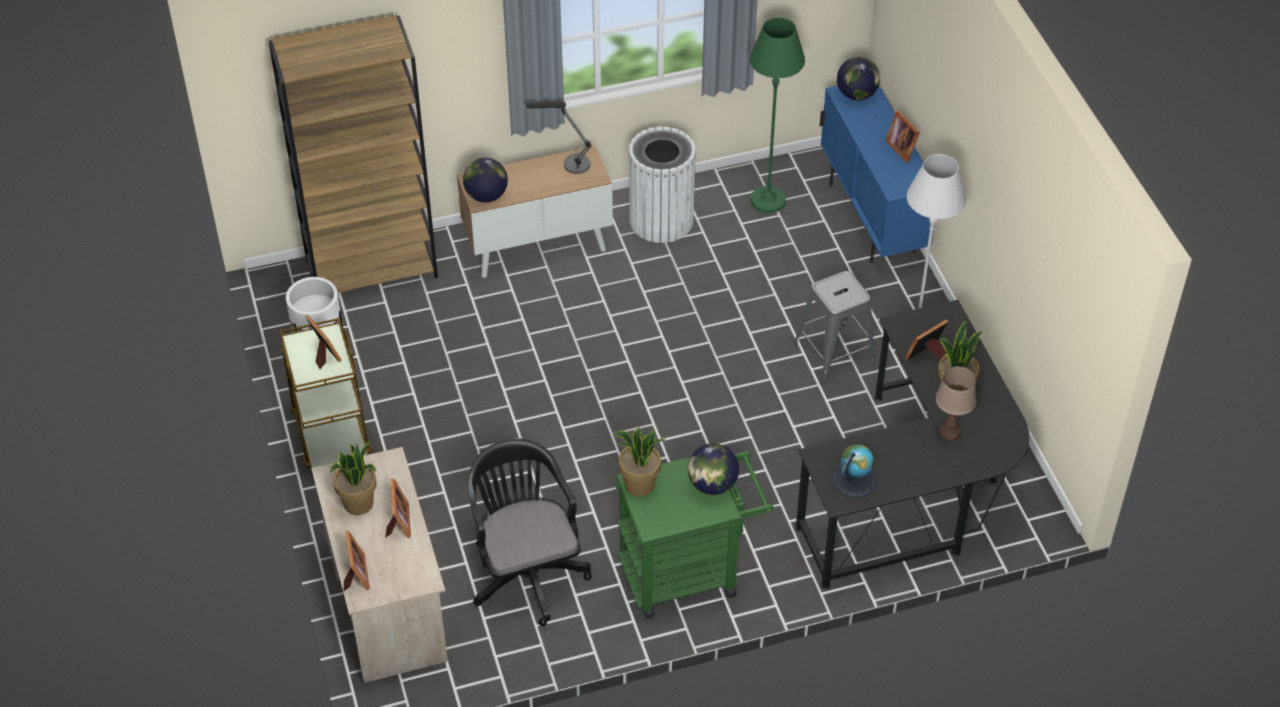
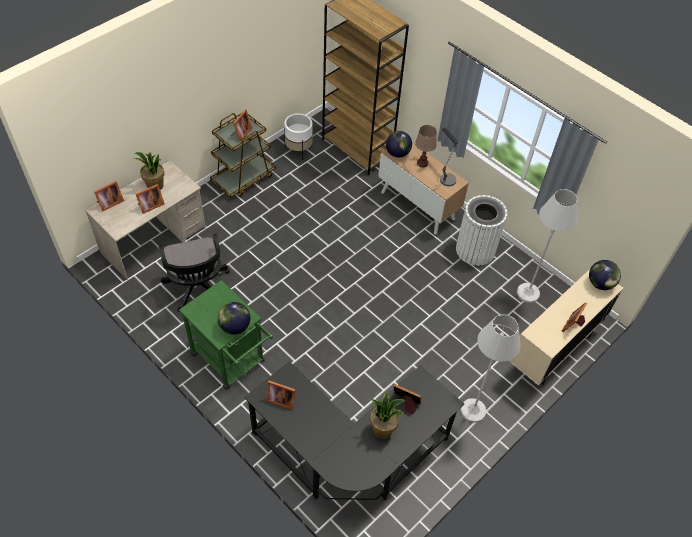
camera: 60 degrees right, 5 degrees up
black office chair [468,438,592,626] -> black office chair turned 120 degrees clockwise [159,234,229,312]
potted plant [612,427,665,496] -> none
green floor lamp [749,17,805,213] -> white floor lamp [517,189,578,303]
grey stool [794,271,876,383] -> none
blue cabinet [819,86,934,263] -> beige cabinet [509,268,623,386]
globe [832,445,878,498] -> picture frame [266,381,295,410]
brown table lamp [936,366,976,441] -> brown table lamp moved to [415,125,437,167]

